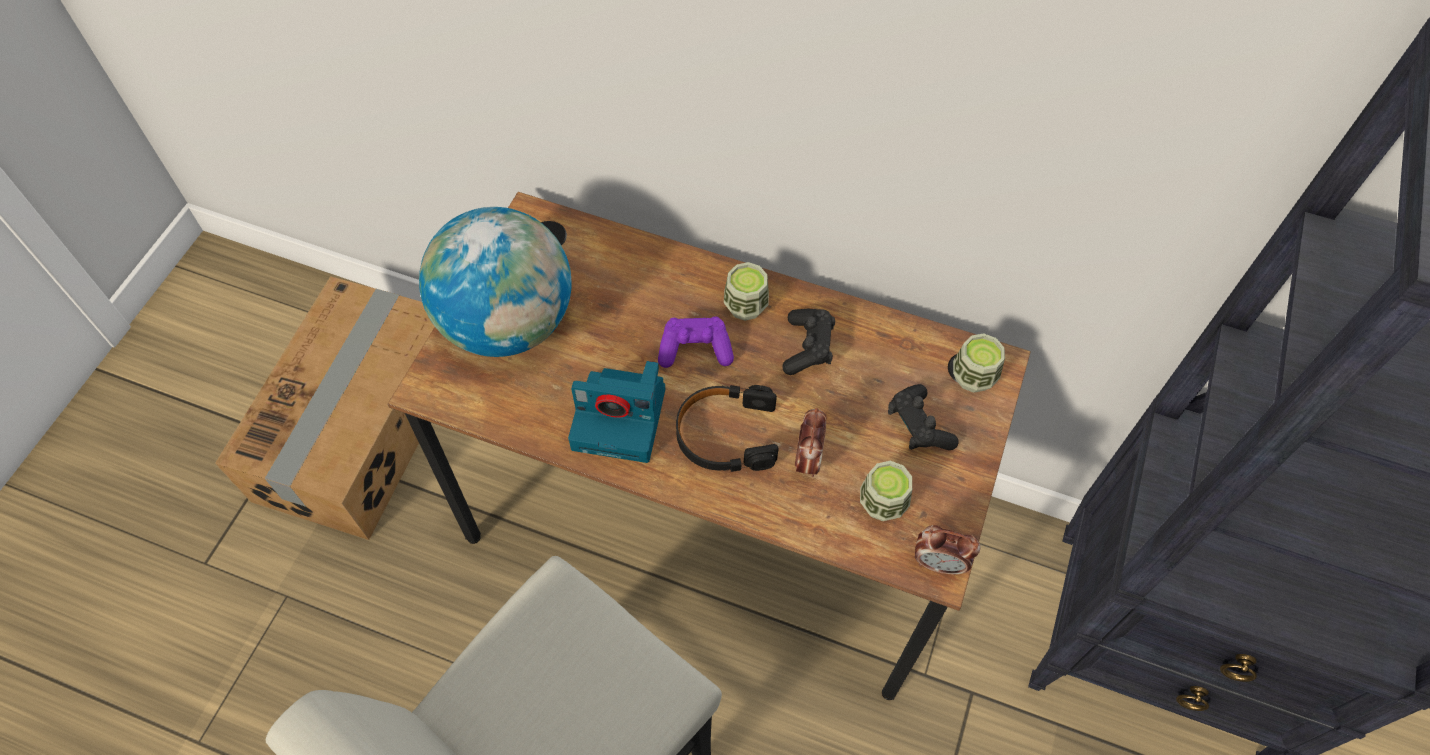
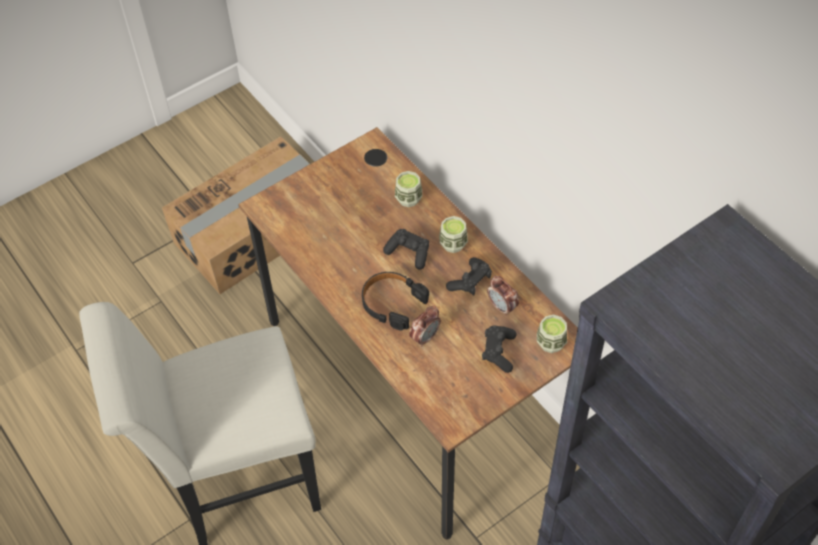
camera: 35 degrees right, 5 degrees down
globe [419,207,572,357] -> none
camera [568,361,665,463] -> none
purple game controller [658,317,734,368] -> black game controller [383,229,429,269]
cup [860,461,912,521] -> cup moved to [395,171,422,207]
alarm clock [915,525,980,575] -> alarm clock moved to [487,276,519,316]

